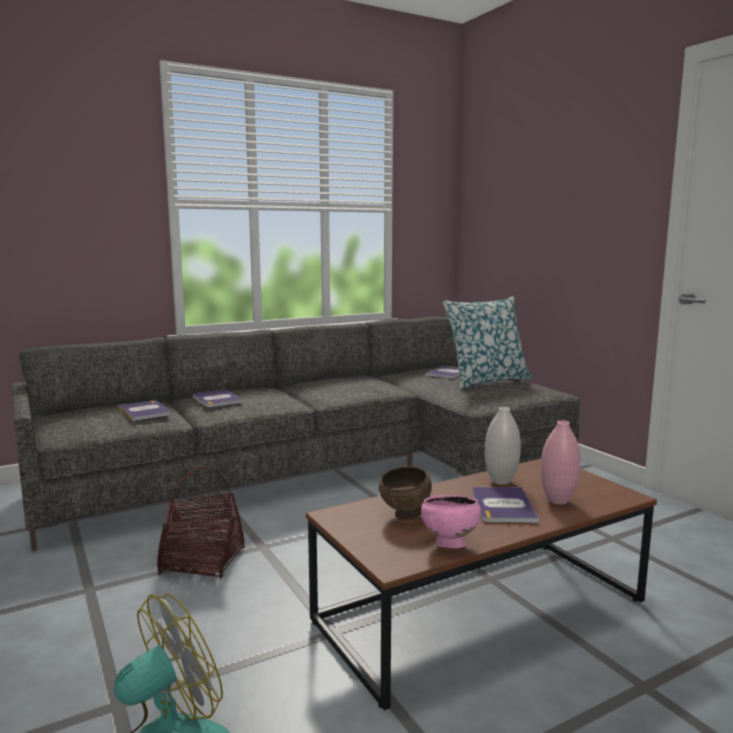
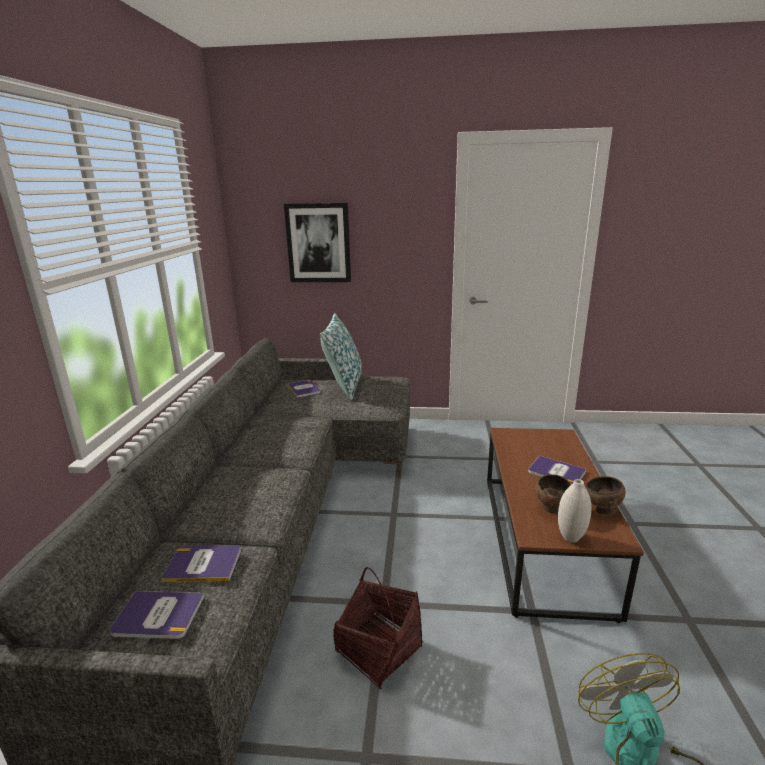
camera: 55 degrees left, 10 degrees up
book [193,389,242,407] -> book moved to [110,591,204,639]
pink bowl [421,495,481,548] -> brown bowl [585,476,625,515]
white vase [485,407,521,485] -> white vase moved to [558,479,592,543]
pink vase [541,420,581,505] -> none
none -> picture [284,203,351,282]

